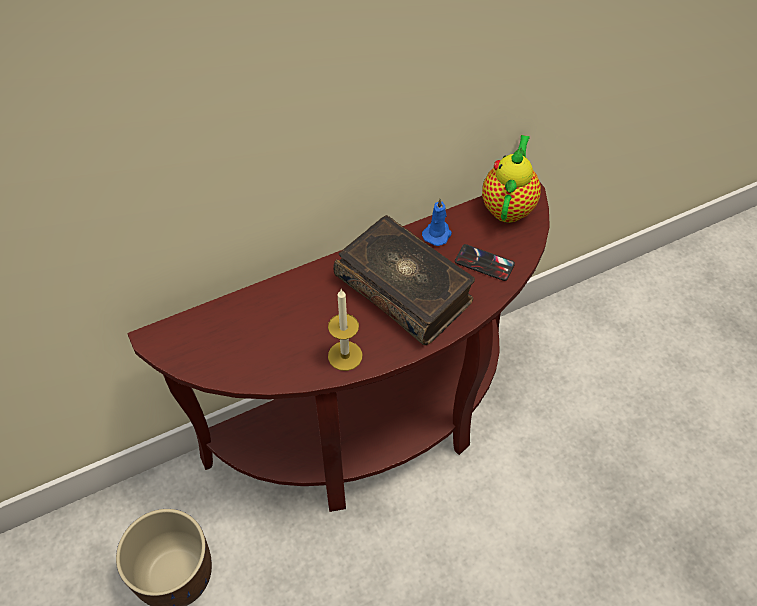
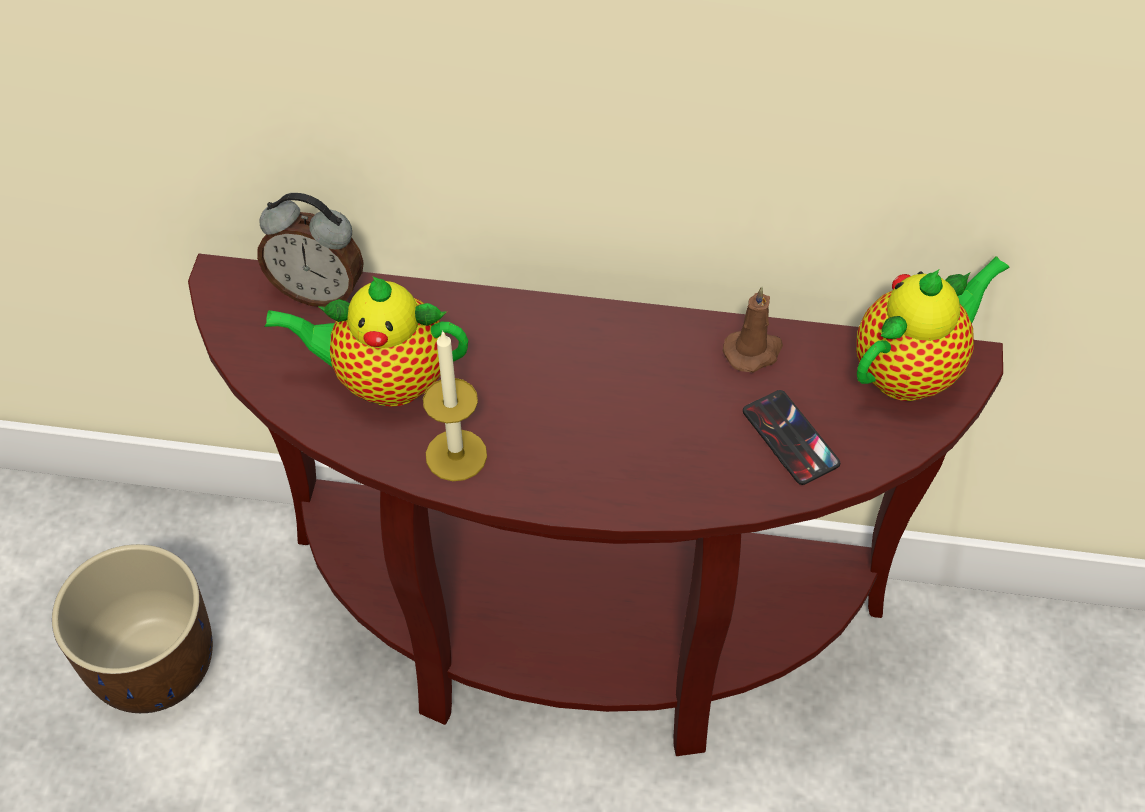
camera: 35 degrees right, 0 degrees up
book [333,215,475,345] -> none
blue candle [422,198,452,246] -> brown candle [723,287,783,373]
none -> alarm clock [257,193,364,307]
none -> teapot [265,276,468,407]

